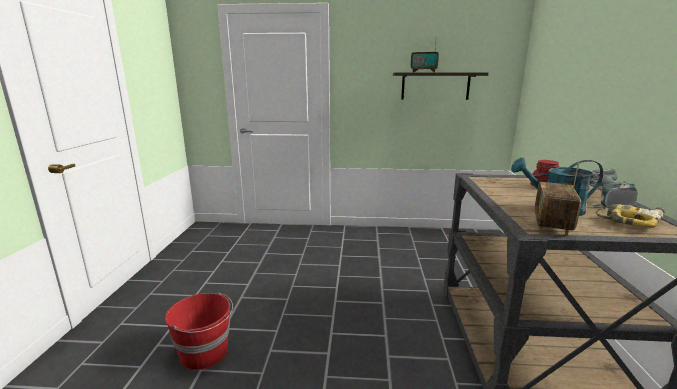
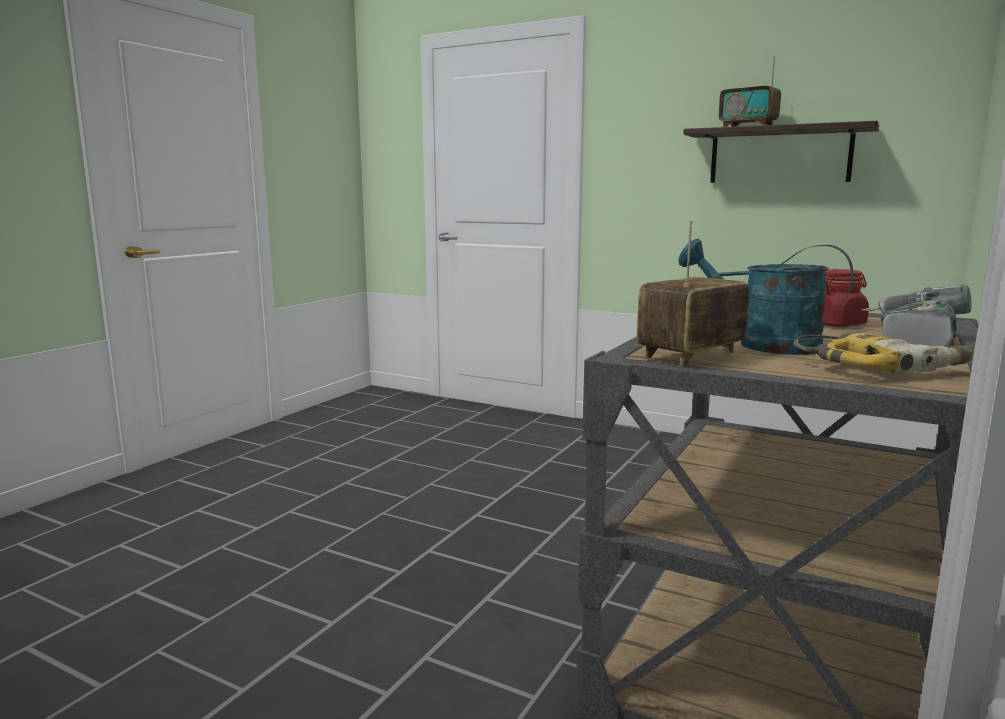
camera: 25 degrees right, 5 degrees down
red bucket [165,292,233,370] -> none

